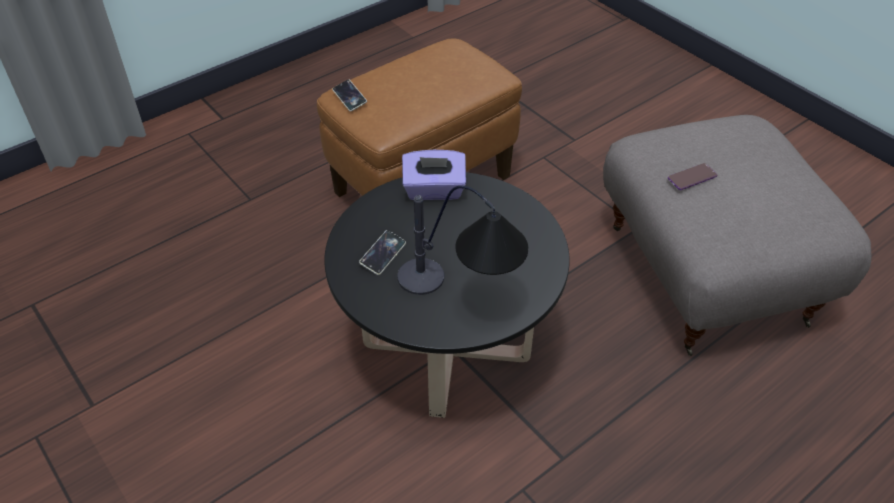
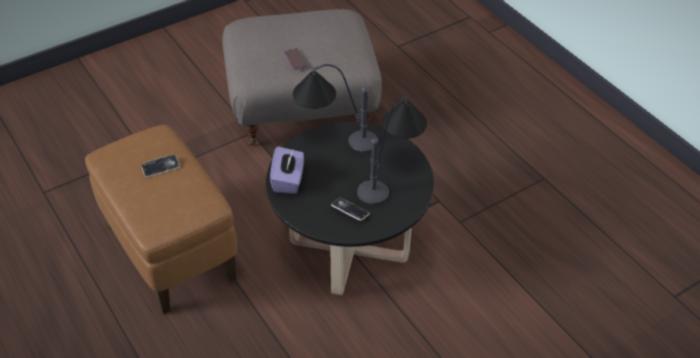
camera: 85 degrees left, 0 degrees up
phone [332,79,367,112] -> phone moved to [141,154,180,178]
none -> table lamp [293,64,379,152]

